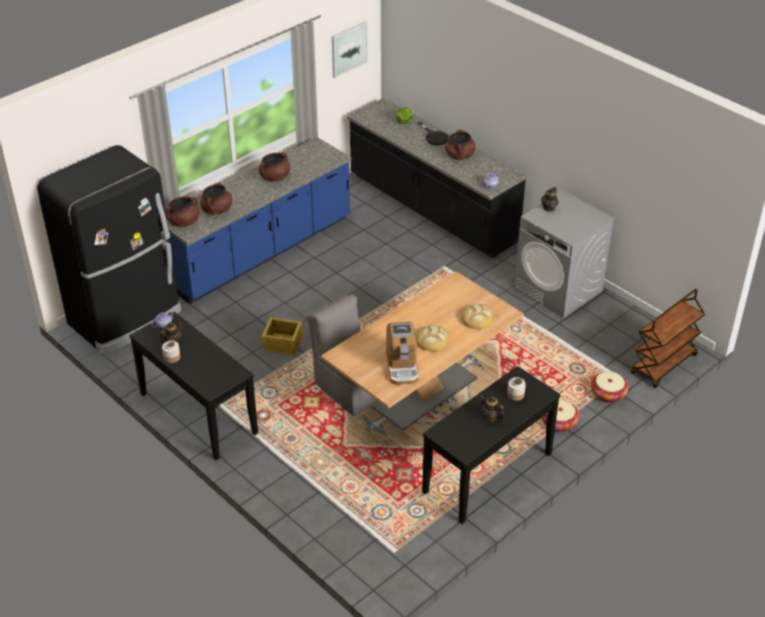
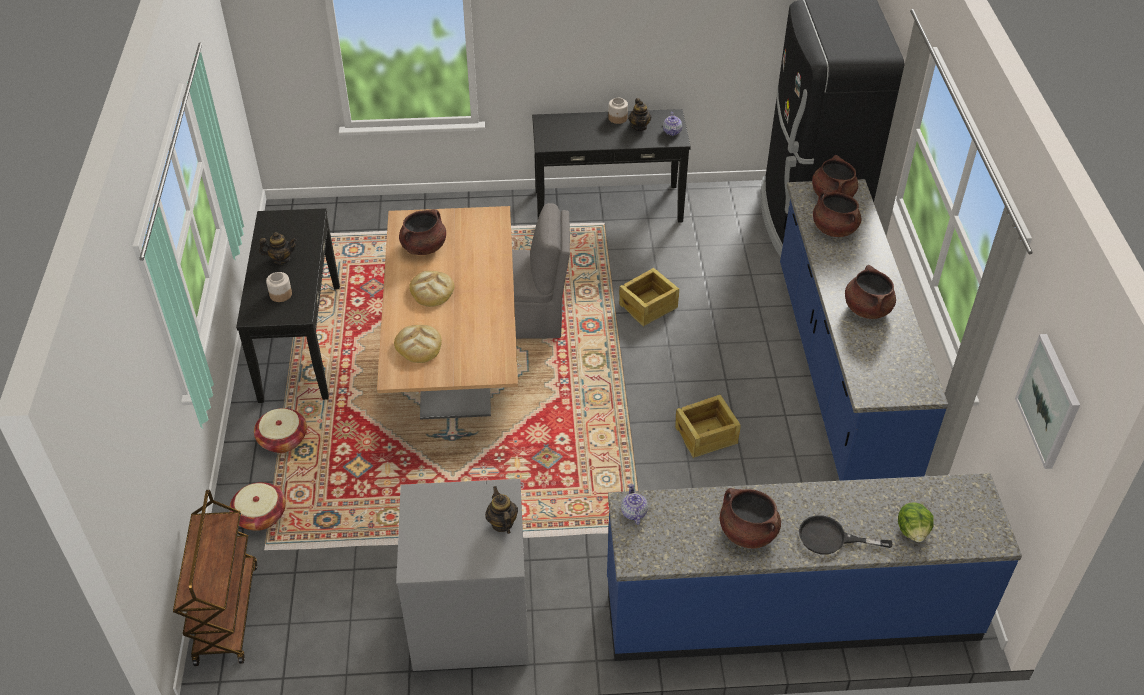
camera: 130 degrees right, 5 degrees up
black counter [347,98,526,258] -> blue counter [607,473,1022,661]
coffee machine [386,322,419,385] -> brown cooking pot [399,209,446,255]
none -> crate [675,395,741,459]

